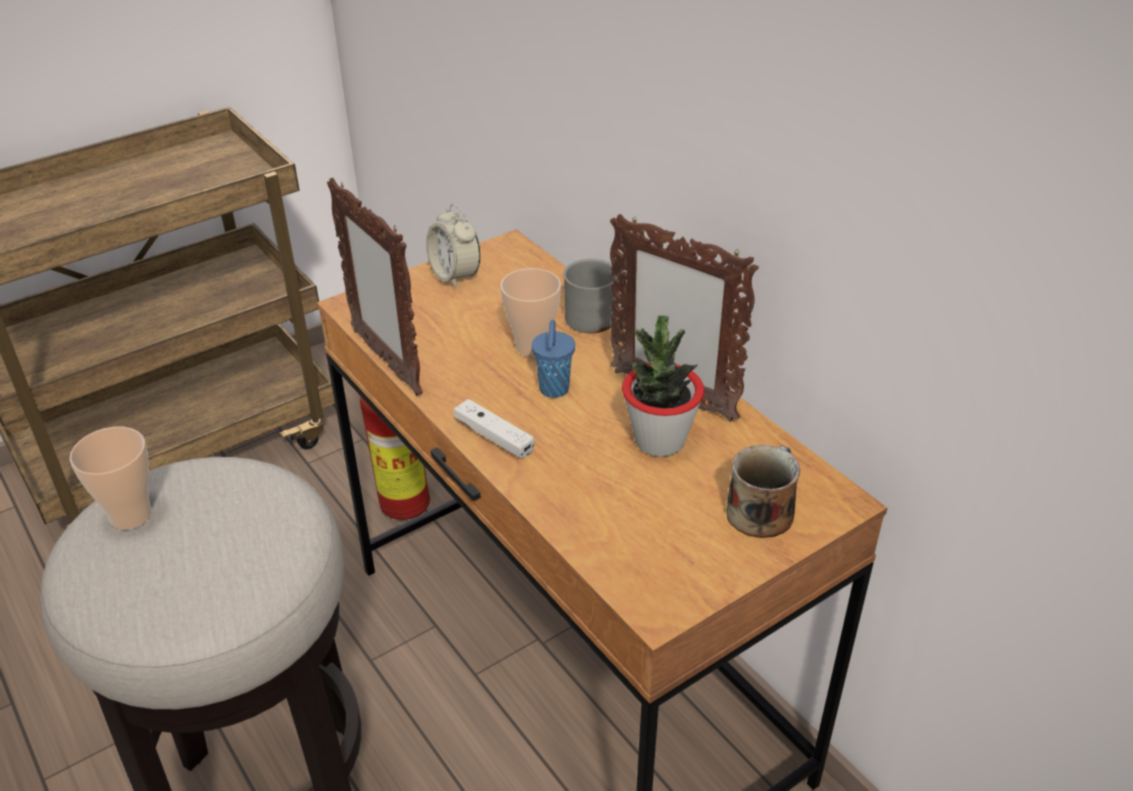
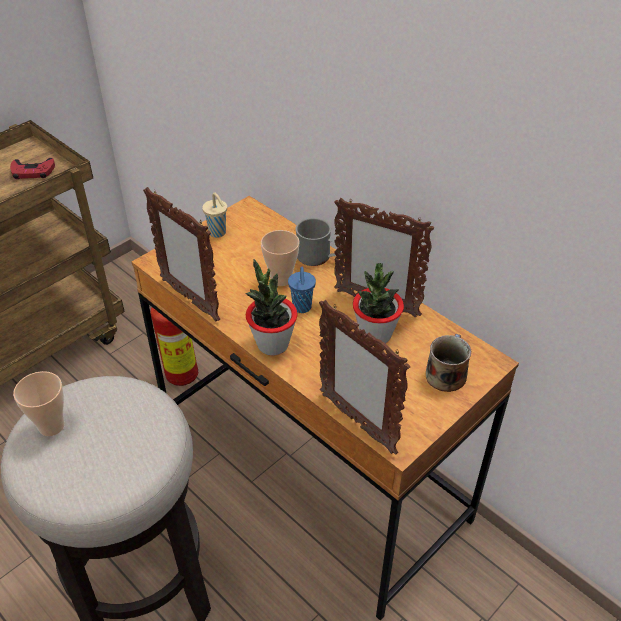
camera: 10 degrees left, 5 degrees up
alarm clock [426,204,480,288] -> beige cup [202,193,227,238]
white game controller [454,399,534,459] -> potted plant [246,259,298,356]
none -> red game controller [10,158,55,179]
none -> picture frame [319,300,410,454]

